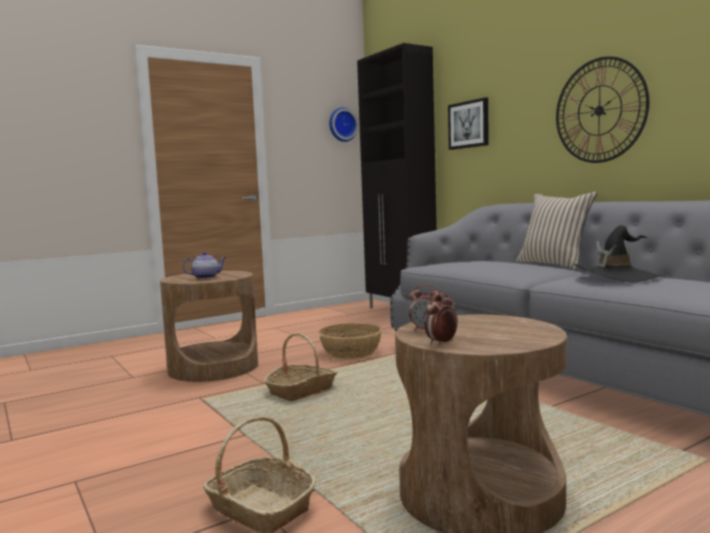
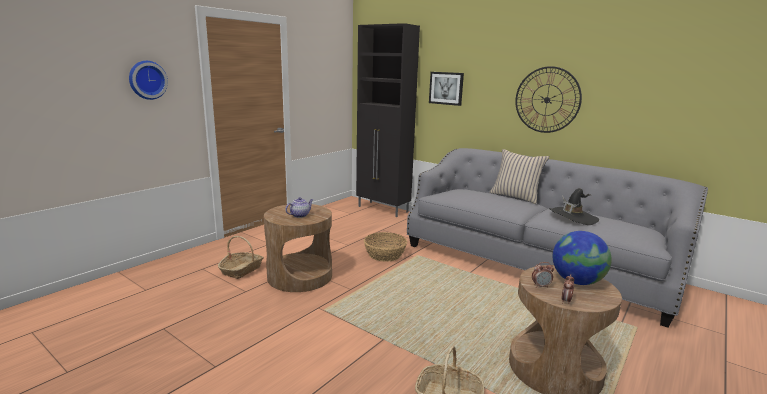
camera: 20 degrees left, 10 degrees up
basket [264,333,337,401] -> basket moved to [218,236,264,279]
wall clock [329,107,358,142] -> wall clock moved to [129,61,168,100]
none -> globe [553,231,612,285]

